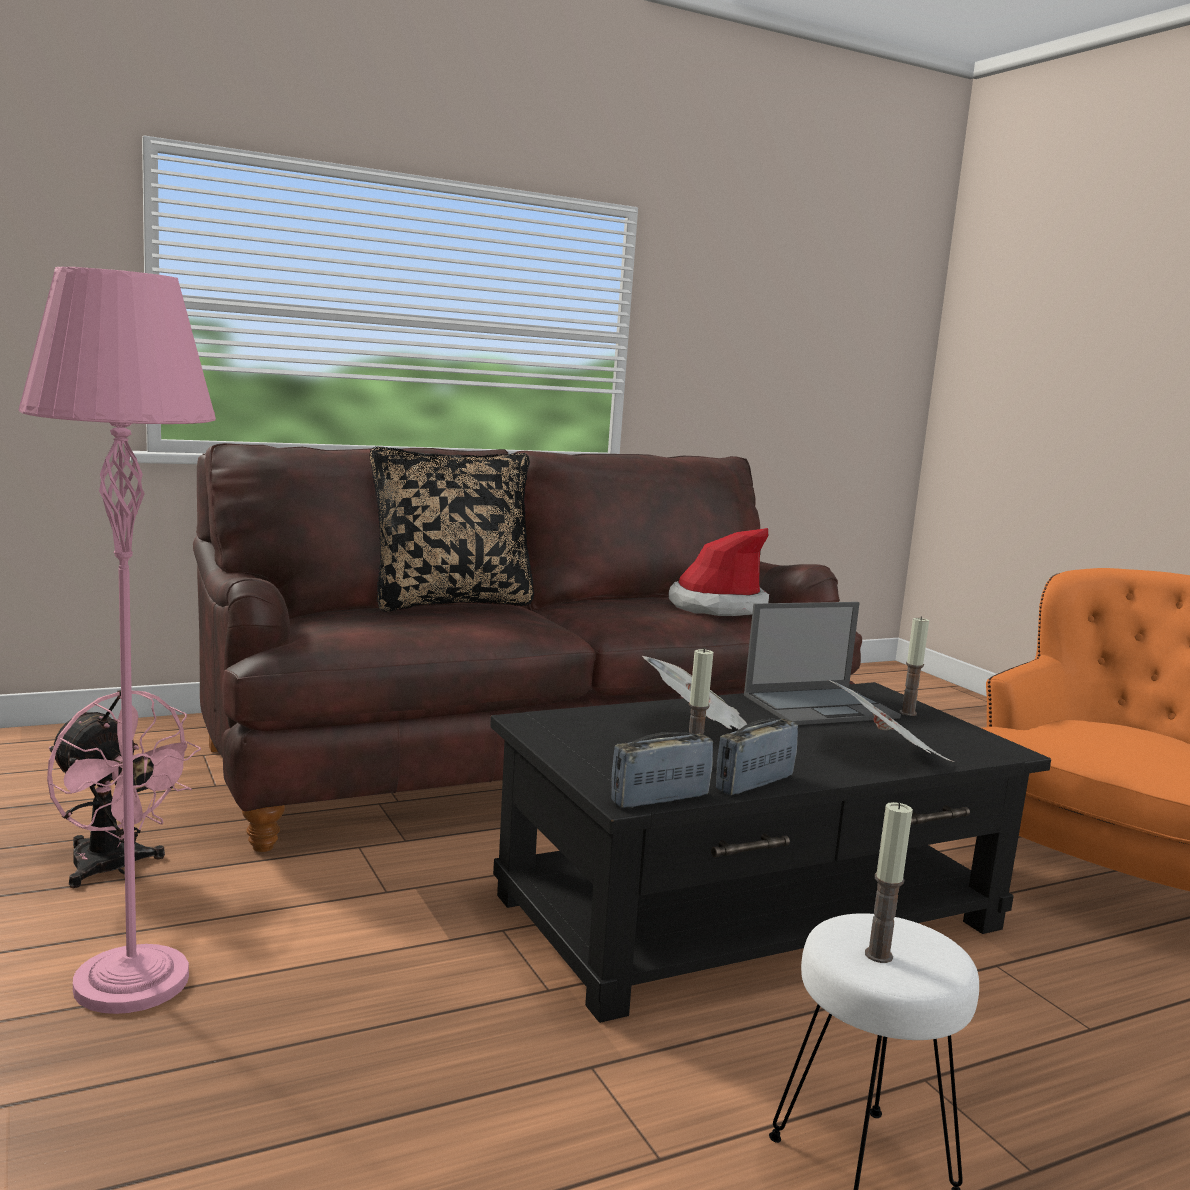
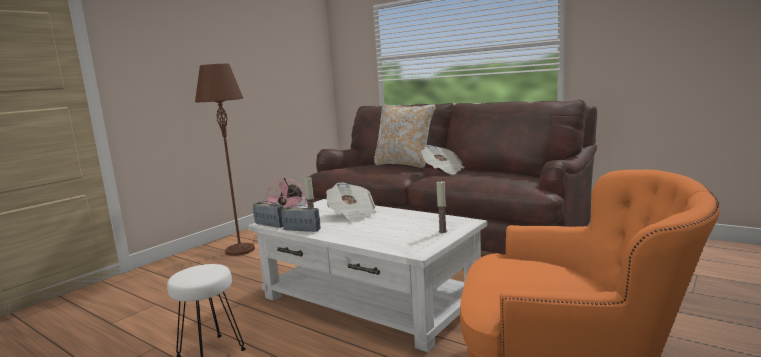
camera: 65 degrees right, 0 degrees up
pink floor lamp [19,267,216,1014] -> brown floor lamp [195,64,255,256]
black pillow [369,446,534,612] -> white pillow [374,104,436,168]
black coffee table [490,682,1051,1023] -> white coffee table [248,199,487,352]
hat [668,528,769,616] -> none
laptop [744,602,901,725] -> none
newspaper [828,680,954,762] -> newspaper moved to [421,145,465,175]
candle [865,802,913,963] -> none

